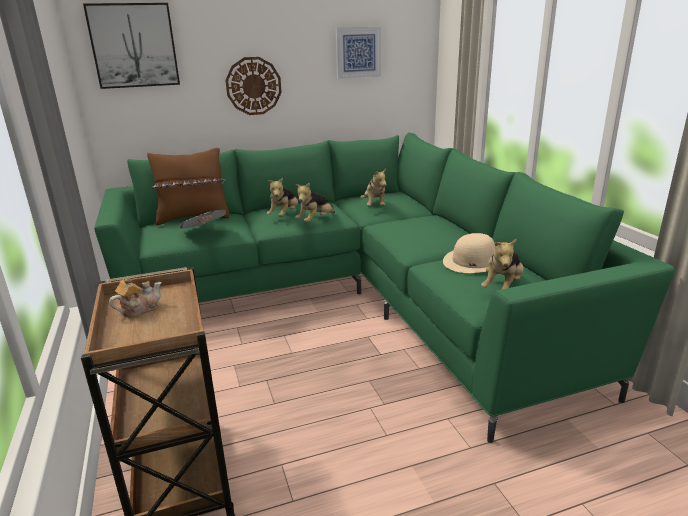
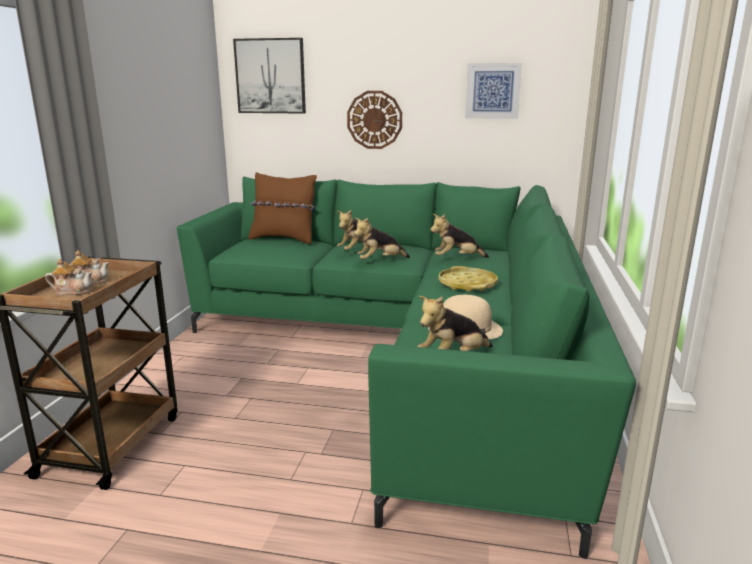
camera: 30 degrees right, 5 degrees down
newspaper [180,210,226,229] -> none
plush toy [360,168,387,206] -> plush toy turned 60 degrees clockwise [430,214,489,258]
none -> teapot [45,259,93,295]
none -> yellow tray [439,266,498,292]

